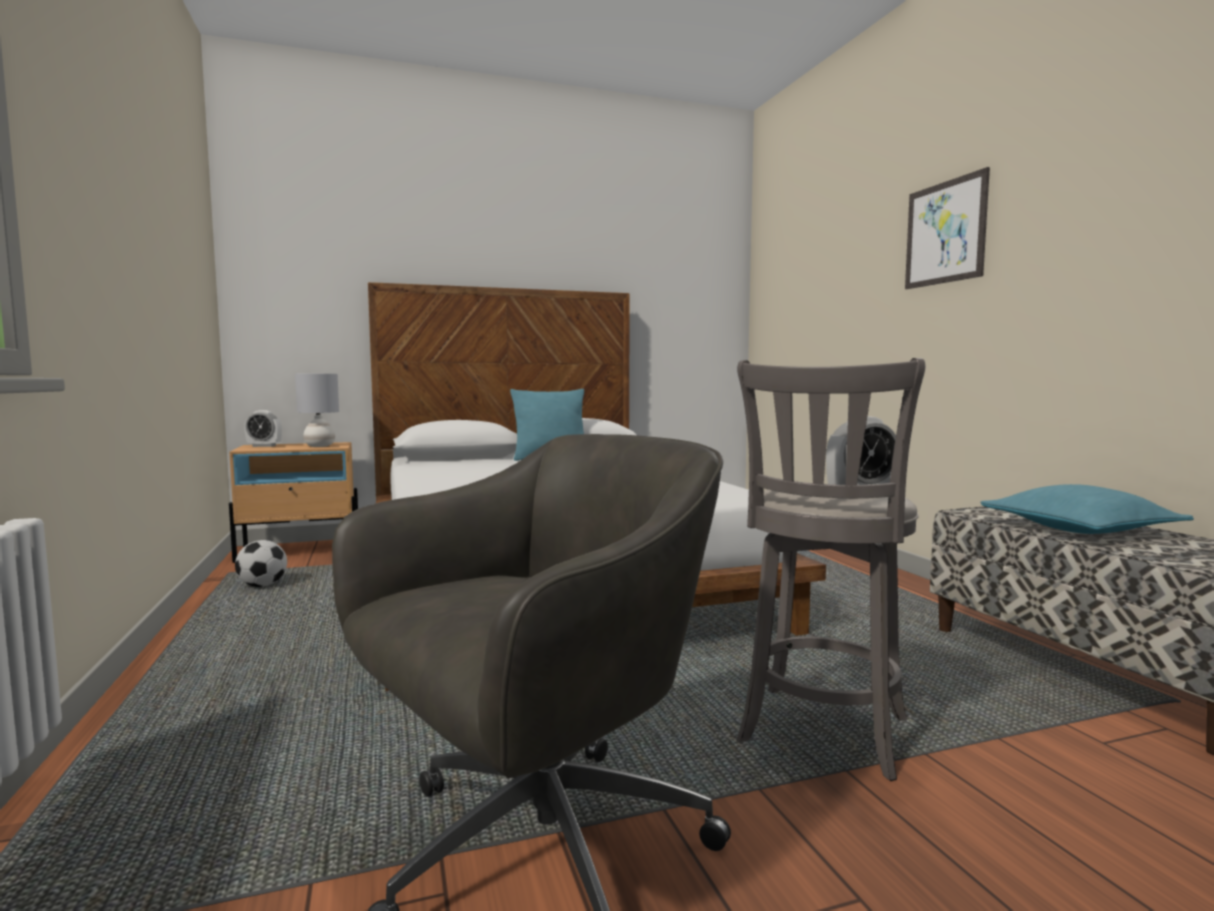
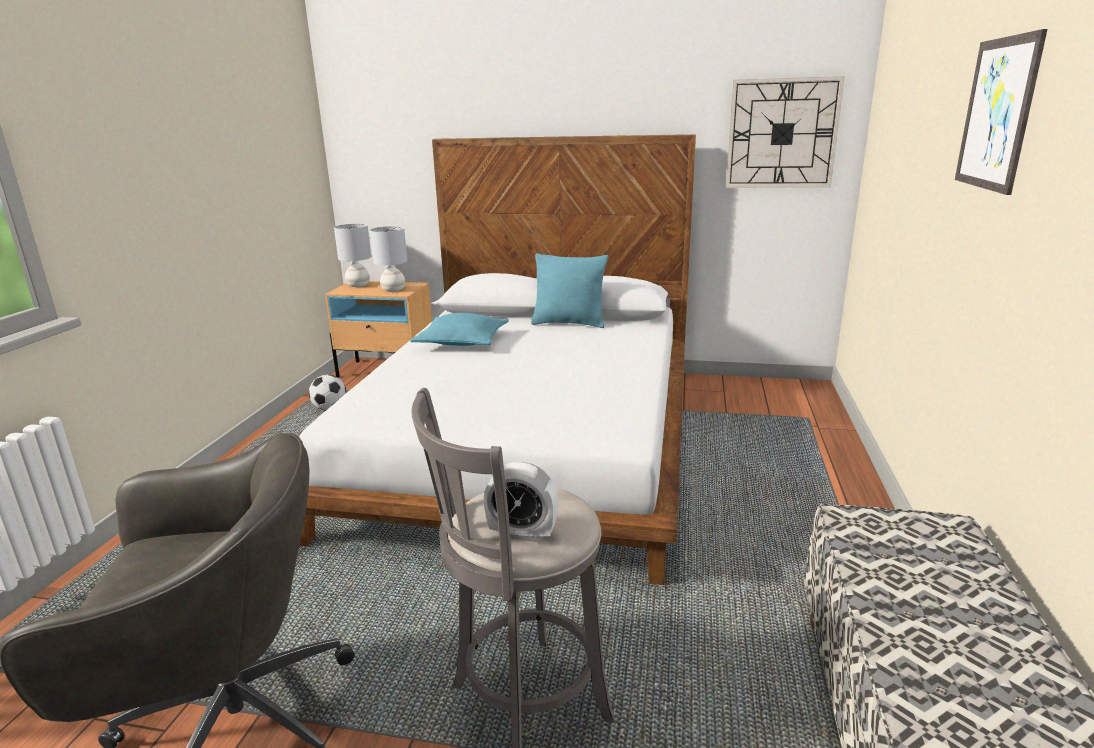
camera: 30 degrees right, 15 degrees up
alarm clock [244,410,282,447] -> grey table lamp [334,224,371,287]
turquoise pillow [980,484,1194,534] -> turquoise pillow moved to [410,313,509,346]
none -> wall clock [726,76,845,188]

